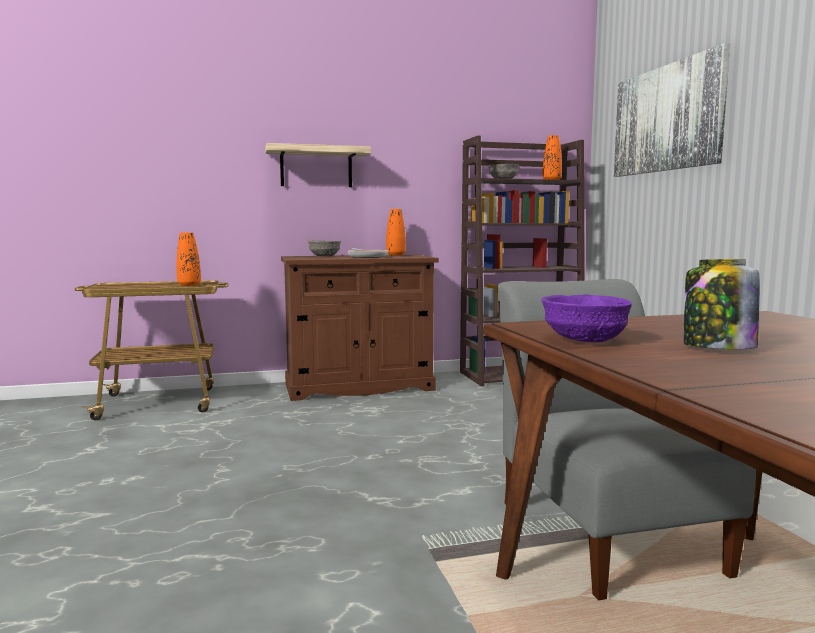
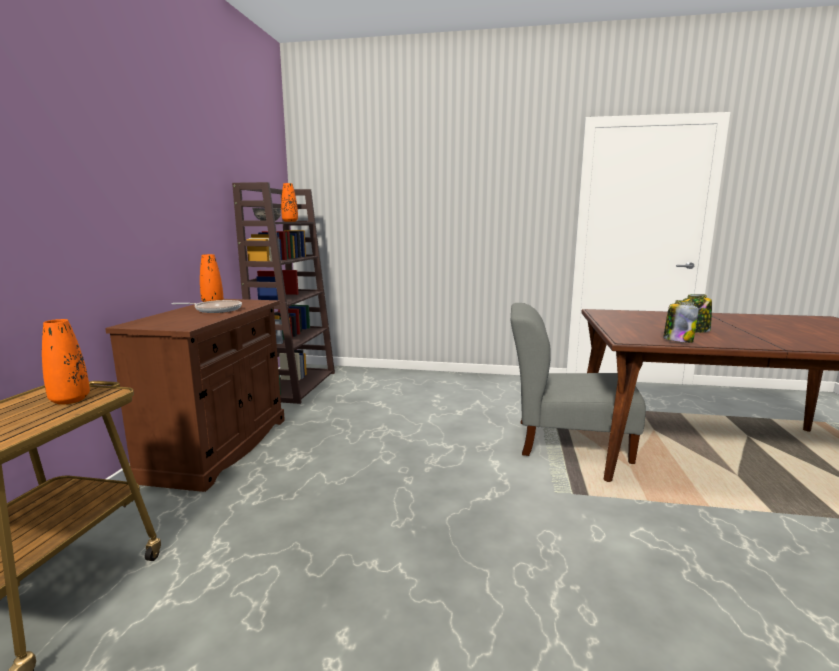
camera: 65 degrees left, 5 degrees up
shelf [265,143,371,187] -> none
grey bowl [308,240,341,256] -> none
purple bowl [541,294,632,342] -> jar [663,300,699,343]
picture [614,43,730,177] -> none

